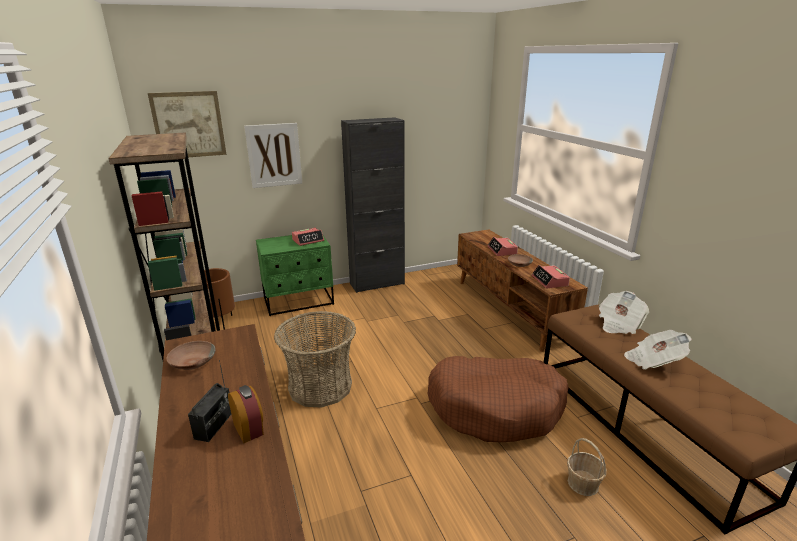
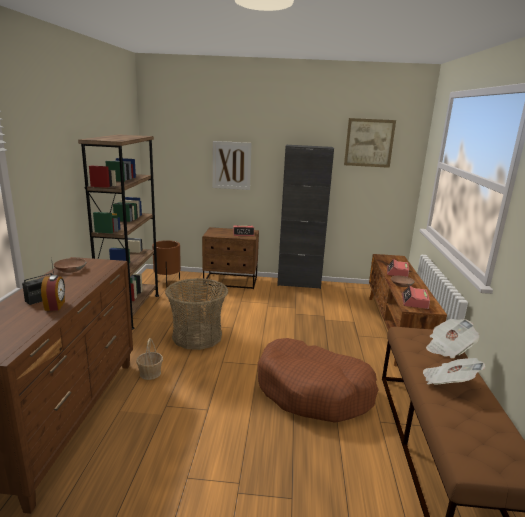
camera: 25 degrees right, 5 degrees down
picture [148,91,227,157] -> picture moved to [344,118,396,168]
green nightstand [256,235,334,316] -> brown nightstand [202,227,259,289]
basket [567,438,607,496] -> basket moved to [136,338,163,380]

